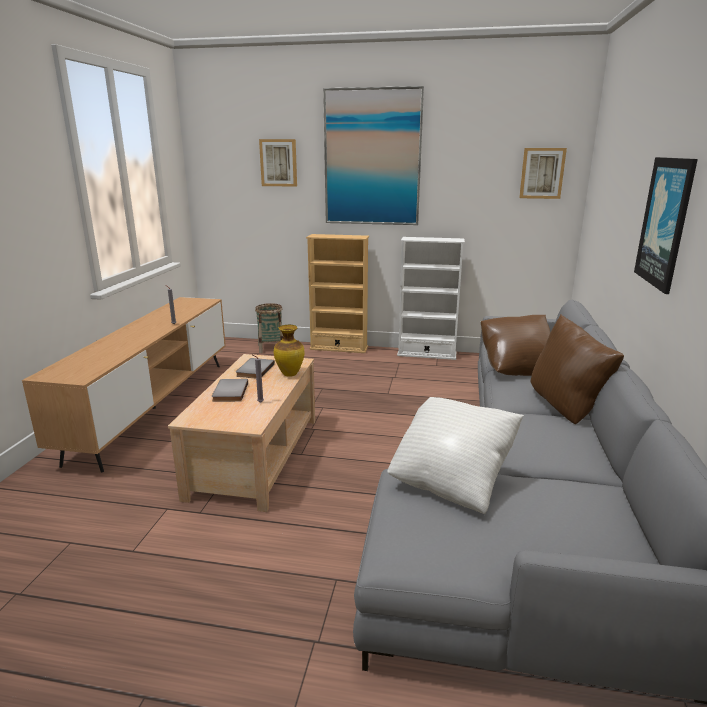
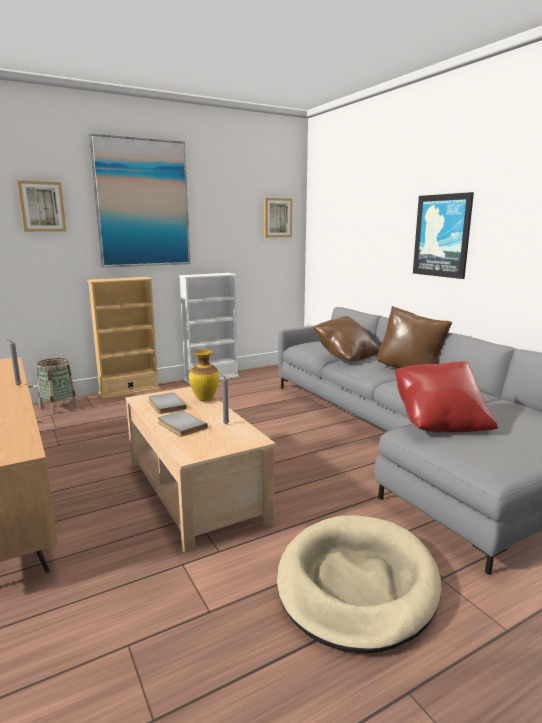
camera: 40 degrees left, 5 degrees down
white pillow [387,397,524,514] -> red pillow [395,362,498,433]
none -> beige dog bed [277,515,441,653]

